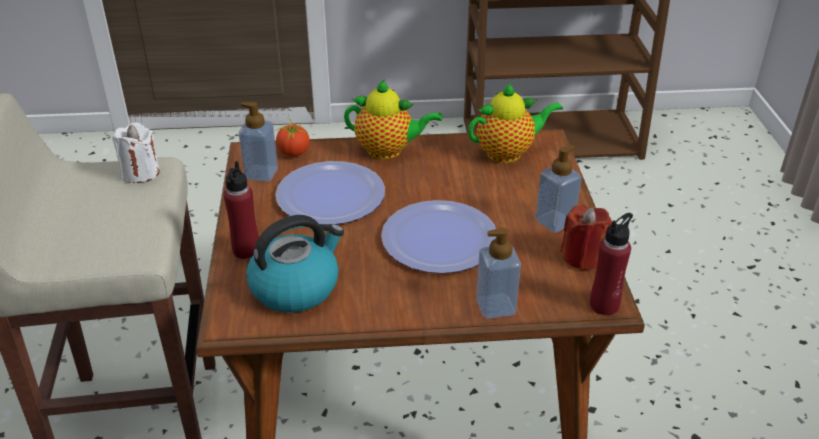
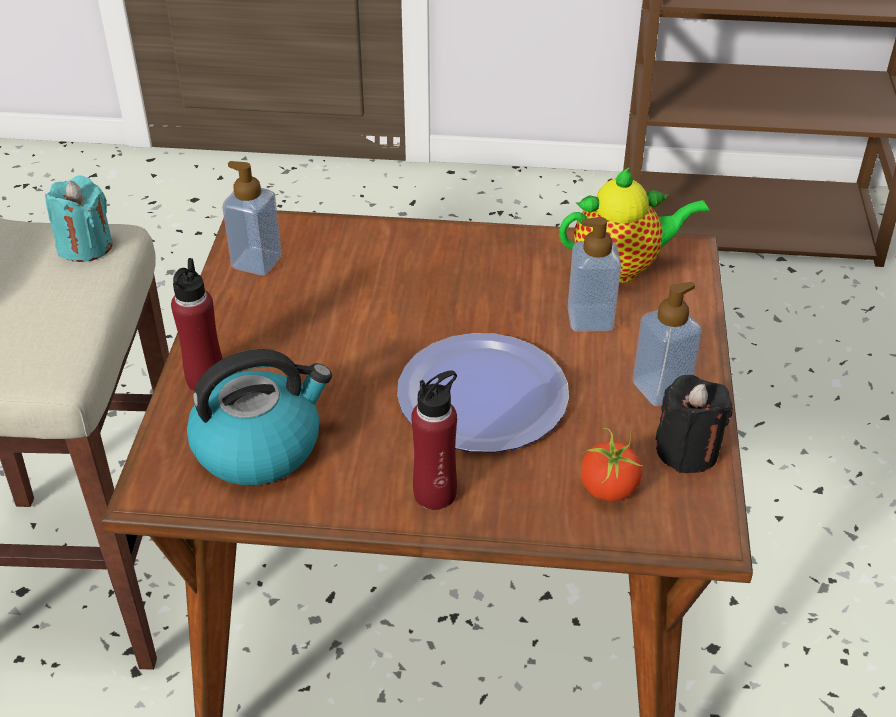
camera: 10 degrees right, 5 degrees up
white candle [112,123,160,183] -> turquoise candle [45,176,113,262]
tomato [275,118,310,157] -> tomato moved to [581,428,643,502]
plate [275,161,385,225] -> none
teapot [344,80,443,159] -> none
soap dispenser [476,228,521,319] -> soap dispenser moved to [568,217,621,332]
red candle [560,205,612,270] -> black candle [656,375,733,473]
red bottle [590,213,633,316] -> red bottle moved to [411,370,457,510]

